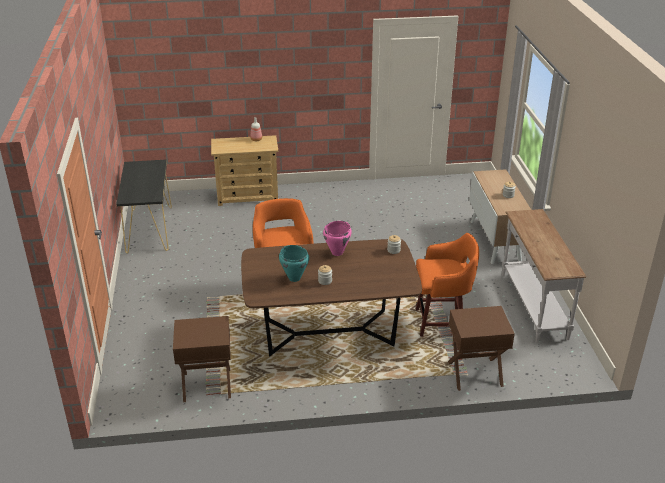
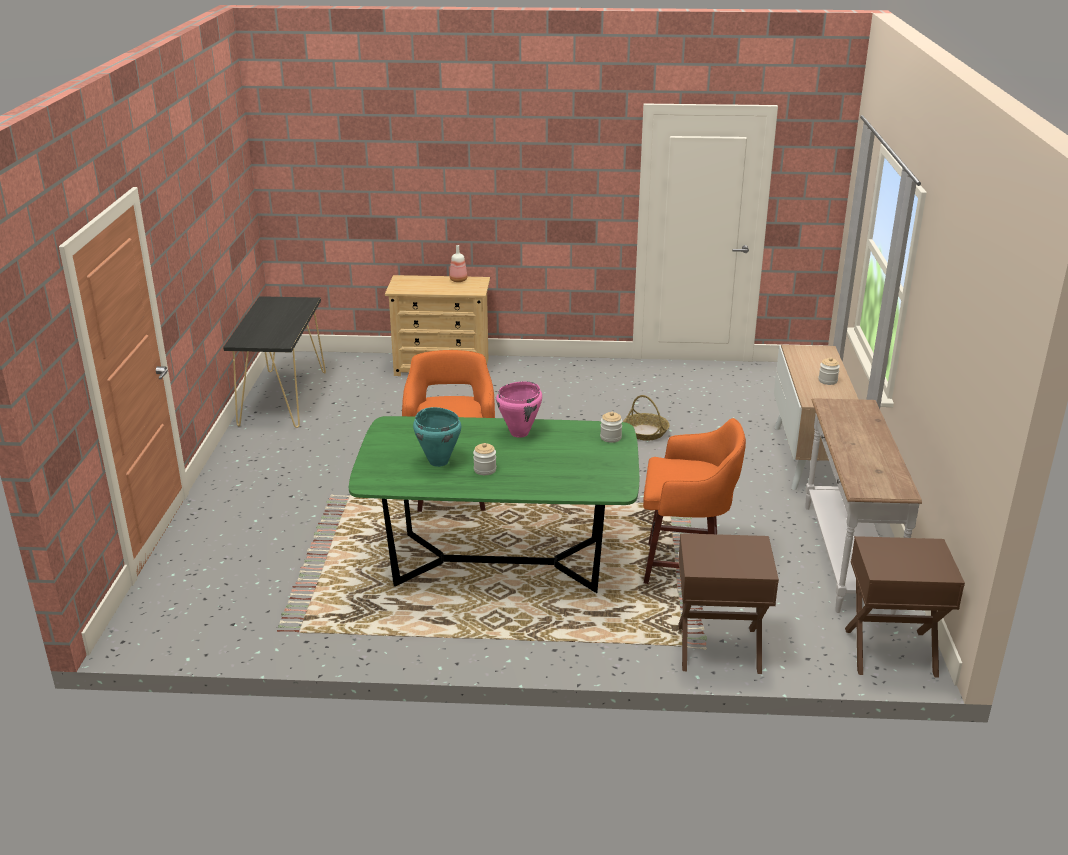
camera: 10 degrees right, 5 degrees down
brown nightstand [173,316,231,402] -> brown nightstand moved to [845,536,965,678]
brown dining table [241,239,422,356] -> green dining table [349,416,639,593]
none -> basket [623,395,670,441]

